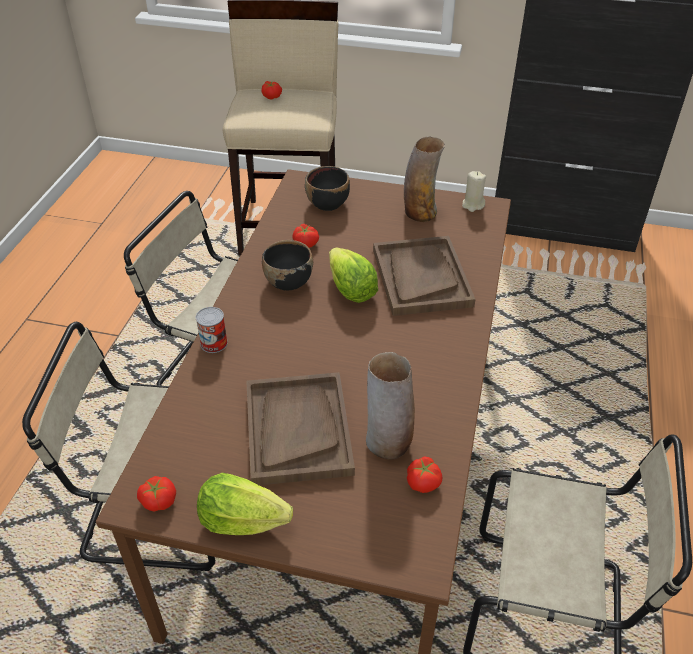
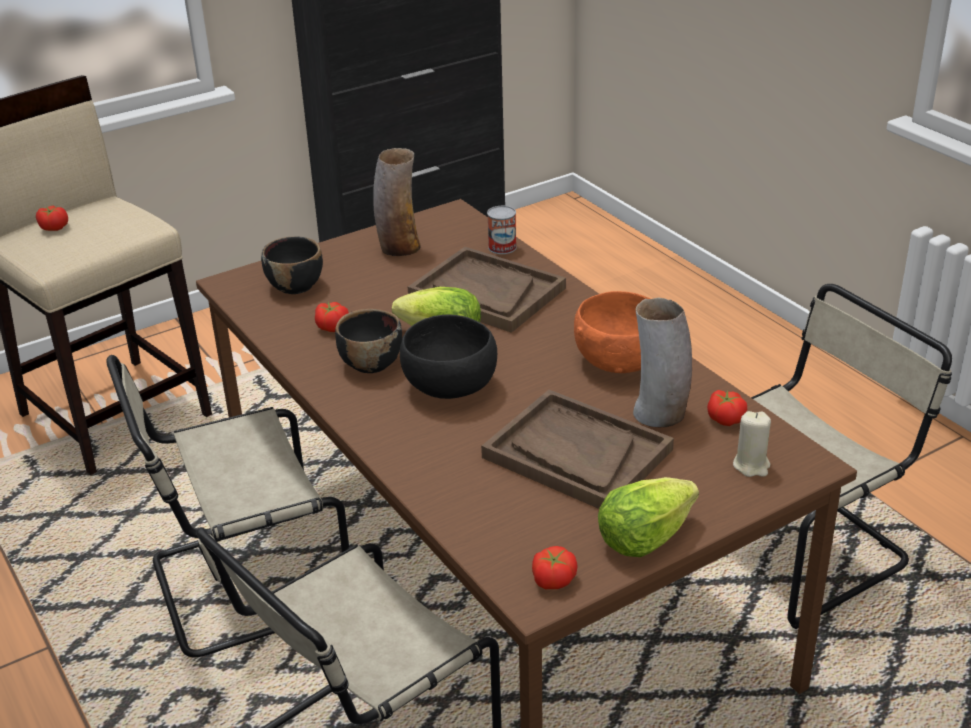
camera: 45 degrees left, 10 degrees down
can [196,307,228,353] -> can moved to [487,206,517,254]
beige candle [462,171,486,212] -> beige candle moved to [733,411,771,477]
none -> black bowl [400,315,497,399]
none -> orange bowl [574,291,650,373]

